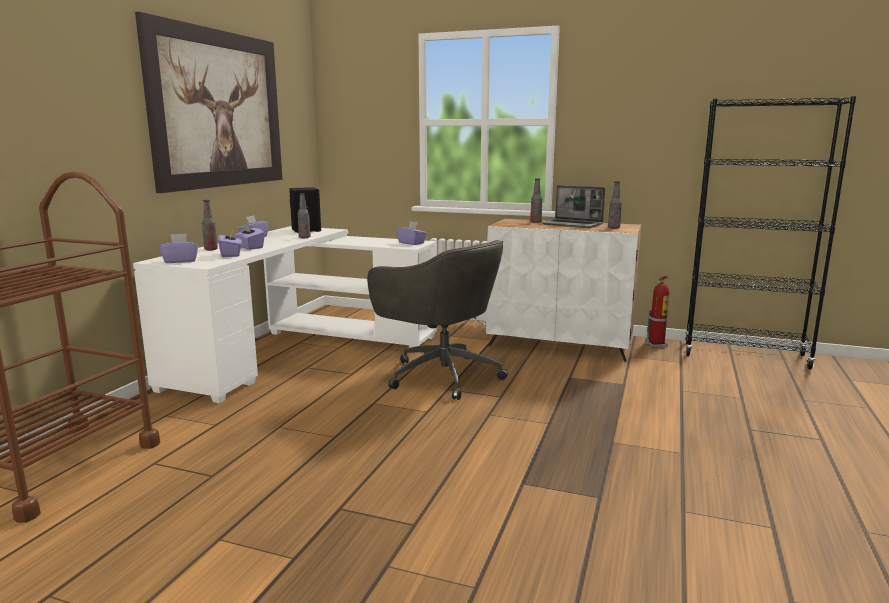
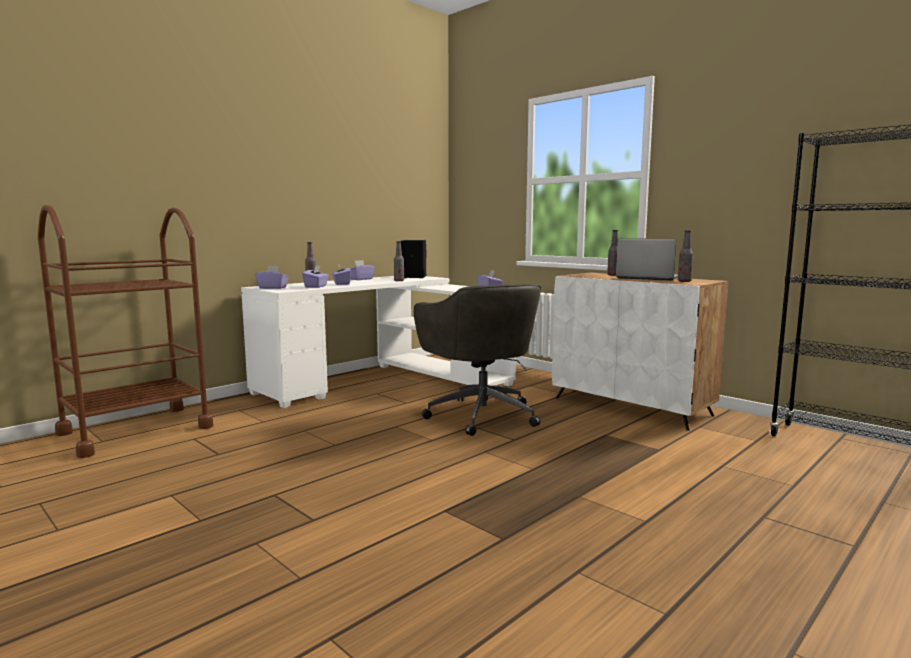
camera: 25 degrees right, 5 degrees down
picture [135,12,282,193] -> none
laptop [541,185,605,228] -> laptop turned 150 degrees clockwise [616,238,678,281]
fire extinguisher [646,275,669,348] -> none

